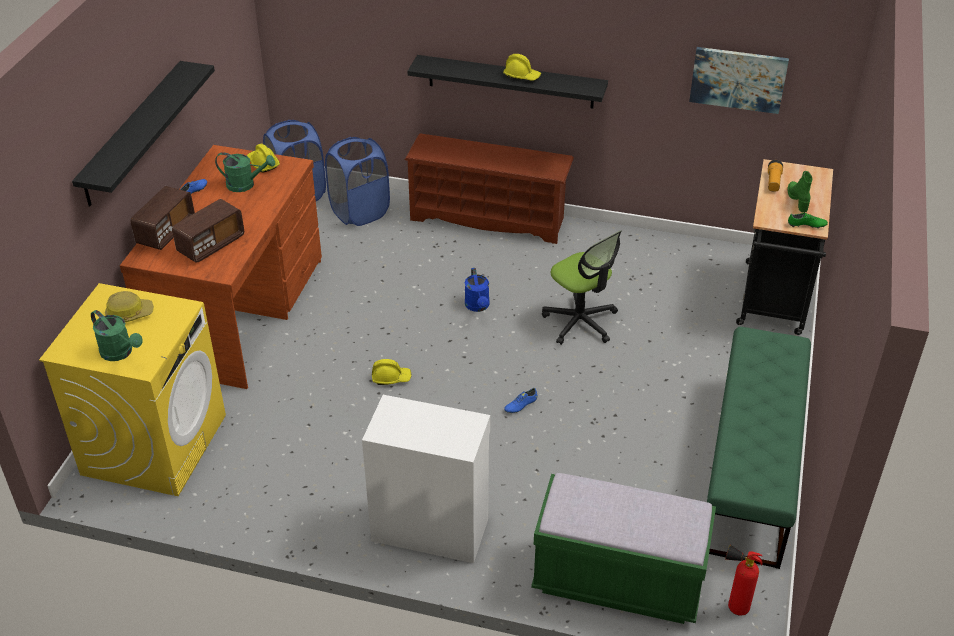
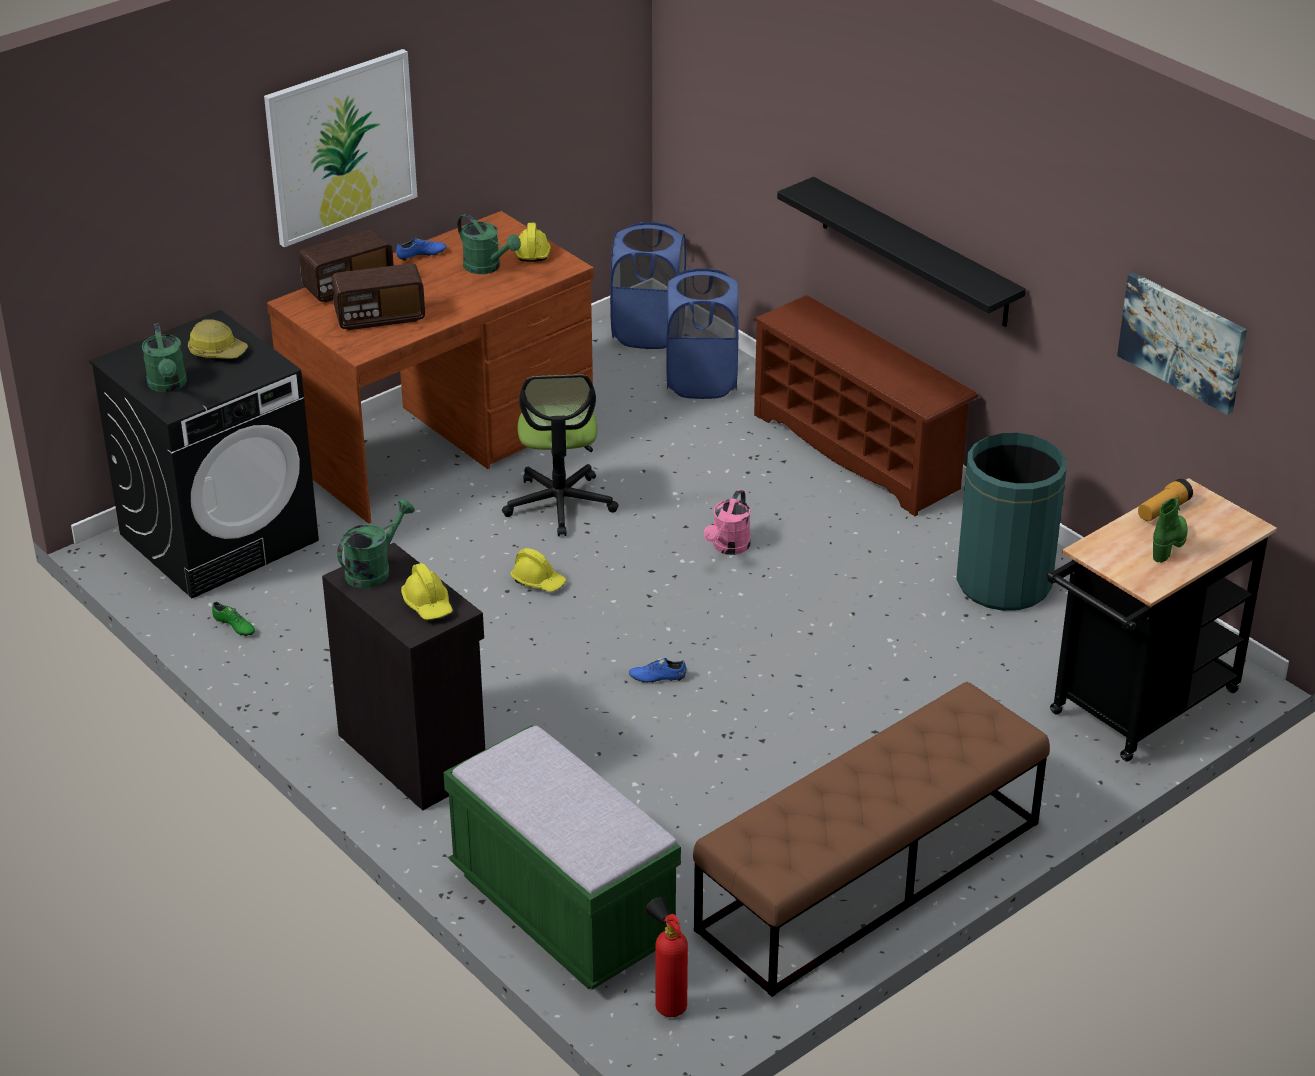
camera: 35 degrees right, 5 degrees down
yellow washing machine [39,283,226,496] -> black washing machine [90,310,319,598]
black shelf [72,61,215,206] -> picture [264,49,417,247]
white cabinet [362,395,490,563] -> black cabinet [322,543,485,811]
blue watering can [465,268,490,312] -> pink watering can [704,489,751,555]
yellow hard hat [503,54,541,81] -> yellow hard hat moved to [401,563,453,620]
office chair [542,231,622,345] -> office chair moved to [502,374,619,536]
green bench [707,327,811,569] -> brown bench [693,682,1050,997]
green shoe [788,213,828,229] -> green shoe moved to [212,602,255,636]
none -> green watering can [337,499,415,588]
none -> green trash can [956,433,1067,611]

